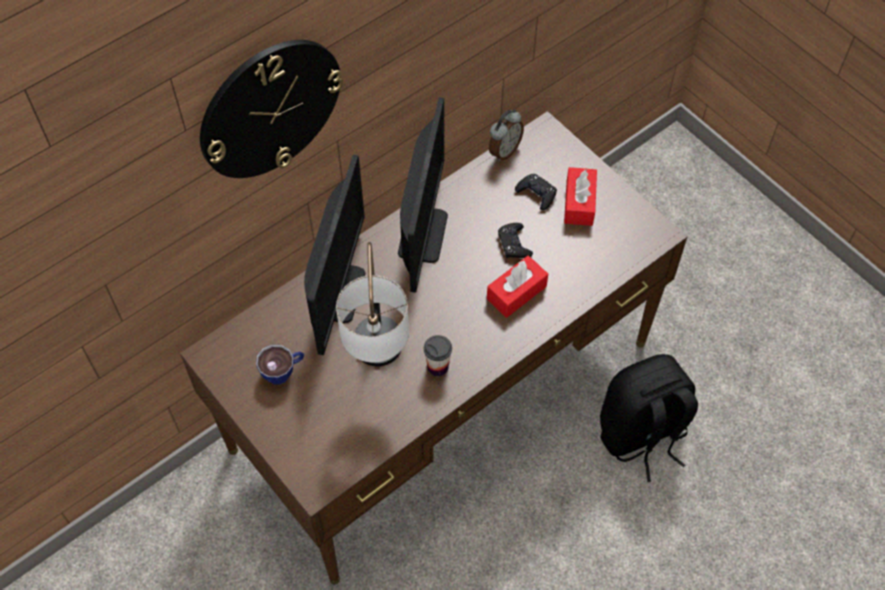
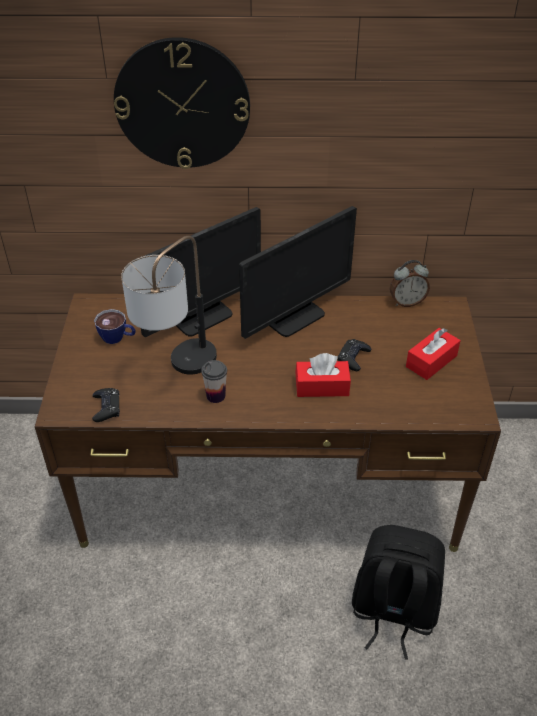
camera: 40 degrees right, 15 degrees down
black game controller [515,174,557,210] -> black game controller moved to [92,388,120,422]

